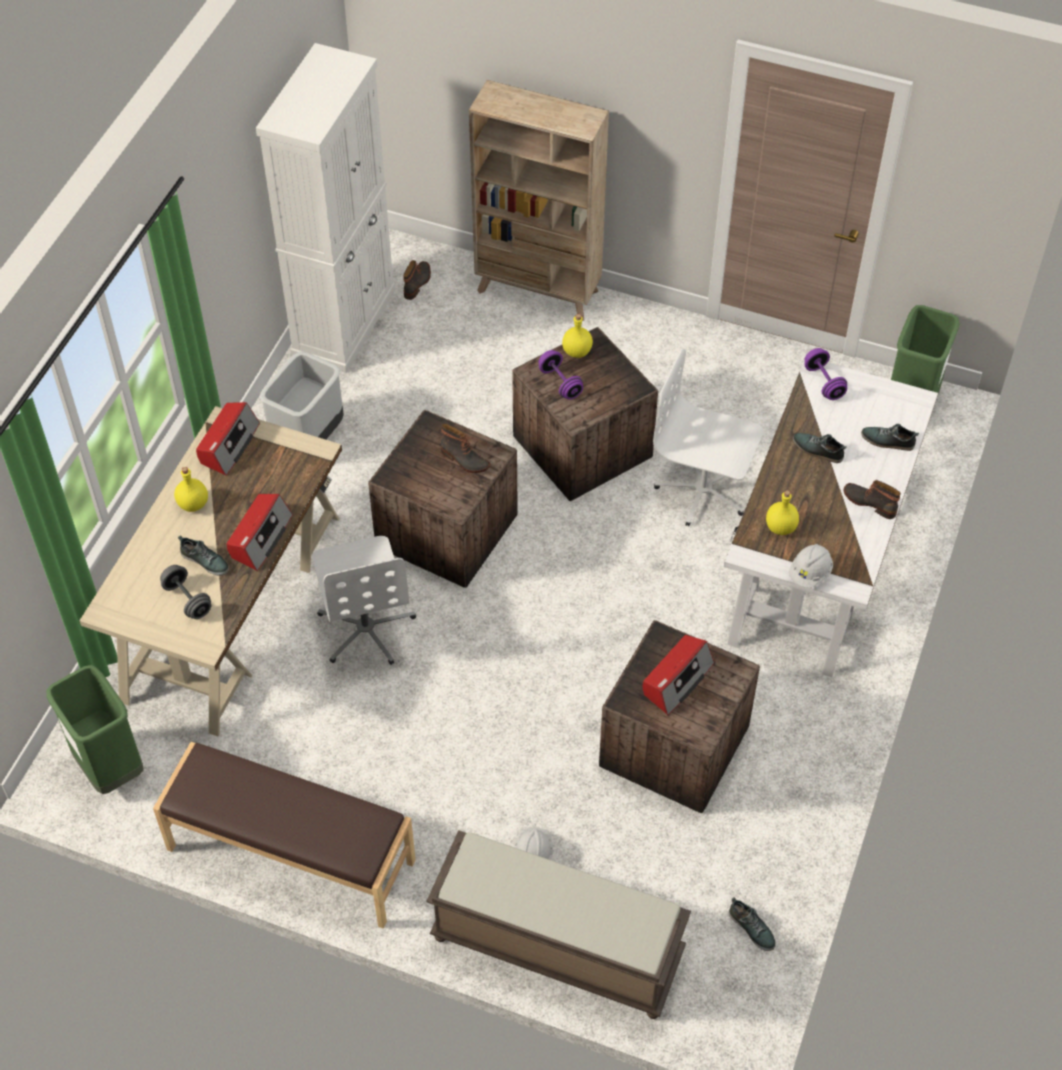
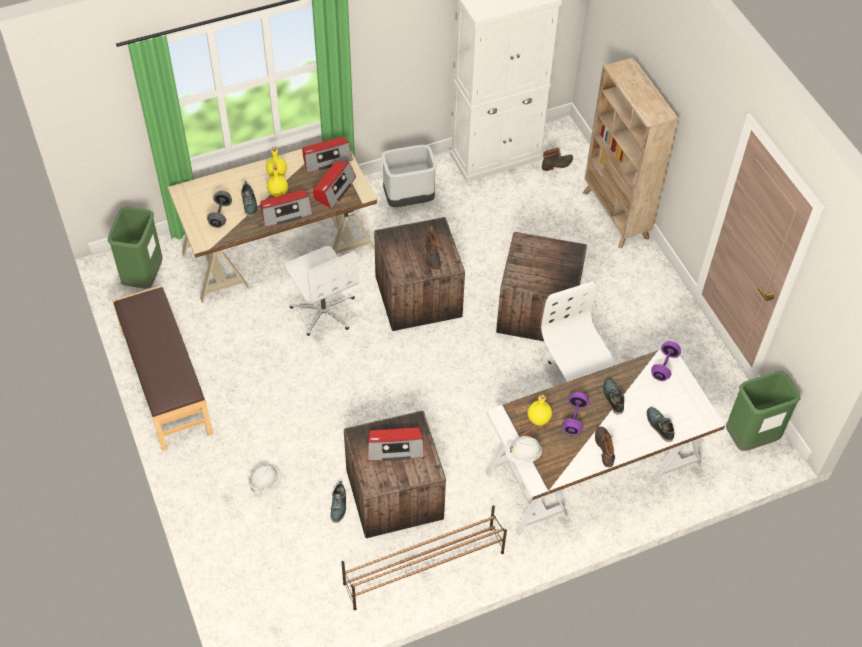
camera: 45 degrees right, 0 degrees up
white office chair [312,536,416,665] -> white office chair turned 60 degrees counterclockwise [284,246,359,336]
brown bench [426,830,691,1019] -> none
purple dumbbell [539,350,583,400] -> purple dumbbell moved to [562,392,589,435]
yellow bottle [562,314,593,358] -> yellow bottle moved to [267,166,288,197]
shoe [729,897,776,951] -> shoe moved to [331,481,346,523]
none -> radio [313,161,356,209]
none -> brown shoe rack [341,505,507,610]

